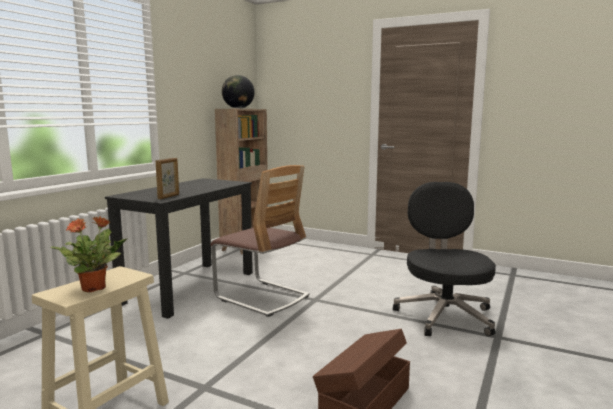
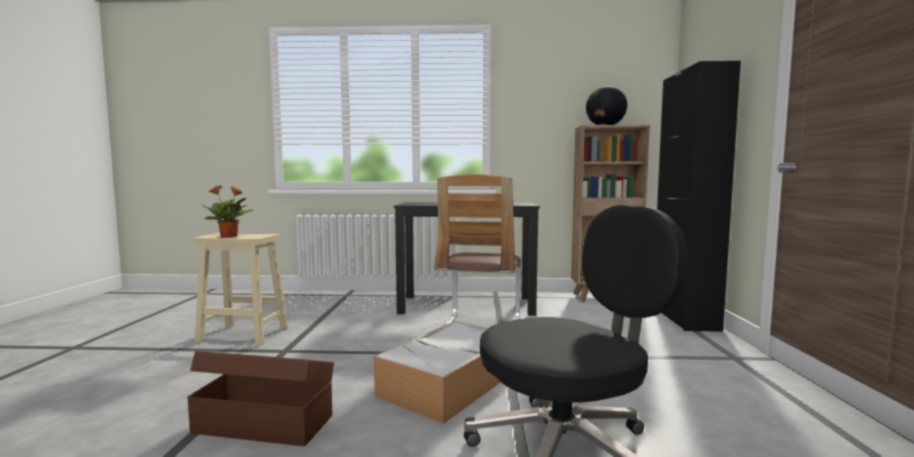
camera: 65 degrees right, 5 degrees down
picture frame [156,158,179,199] -> none
none -> storage box [374,321,501,424]
none -> black cabinet [657,61,741,332]

